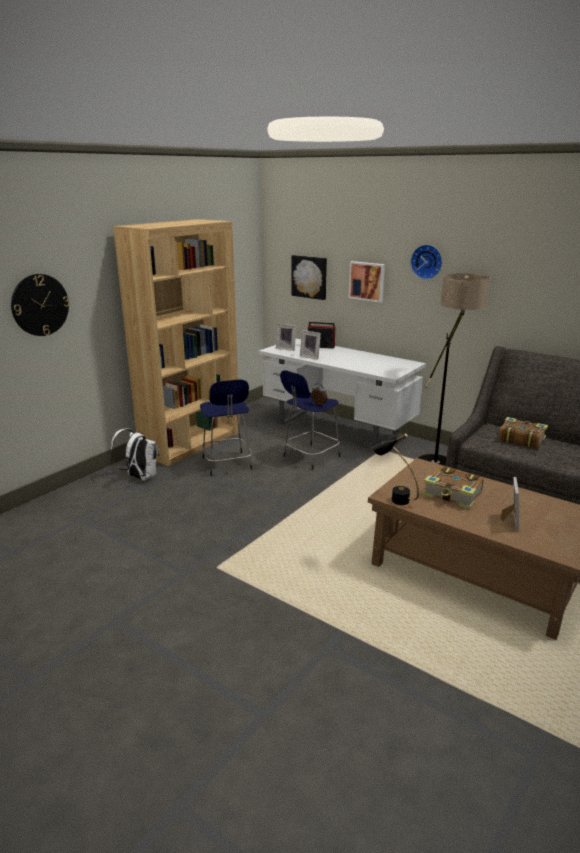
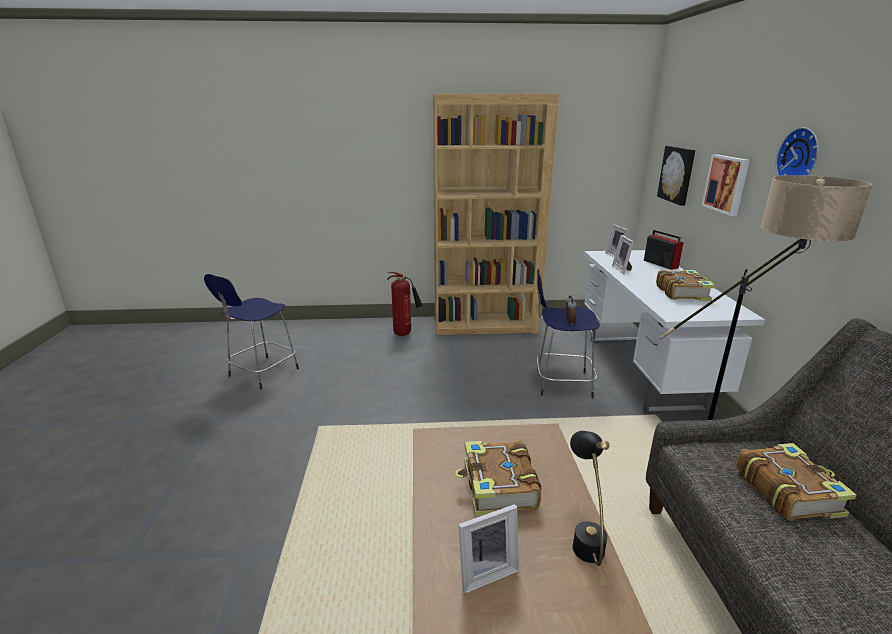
camera: 50 degrees right, 0 degrees up
wall clock [11,274,70,336] -> none
white backpack [110,428,159,481] -> fire extinguisher [387,272,422,336]
blue stool [200,379,252,476] -> blue stool moved to [204,274,299,389]
black table lamp [371,433,419,505] -> black table lamp moved to [570,431,610,566]
none -> book [656,270,715,301]

